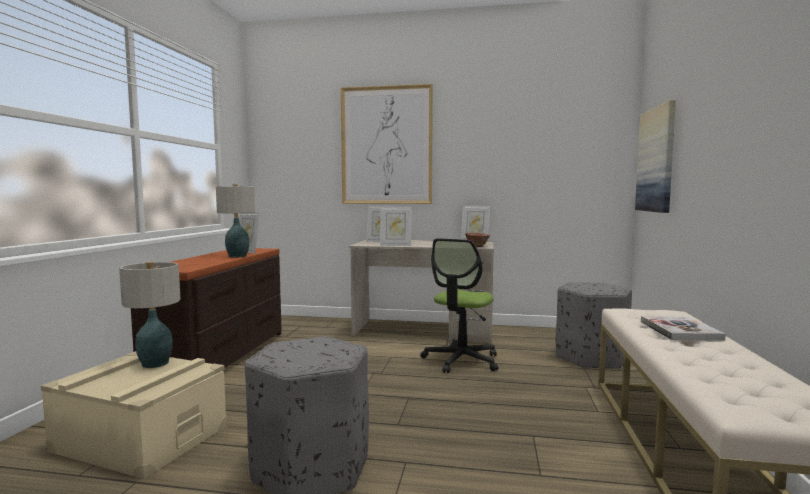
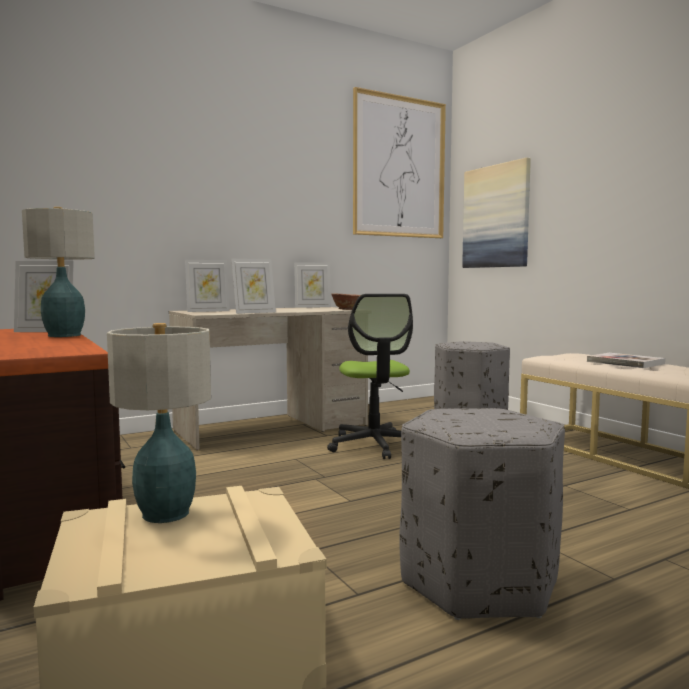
camera: 40 degrees left, 0 degrees up
picture [341,84,433,204] -> picture moved to [353,87,446,238]

